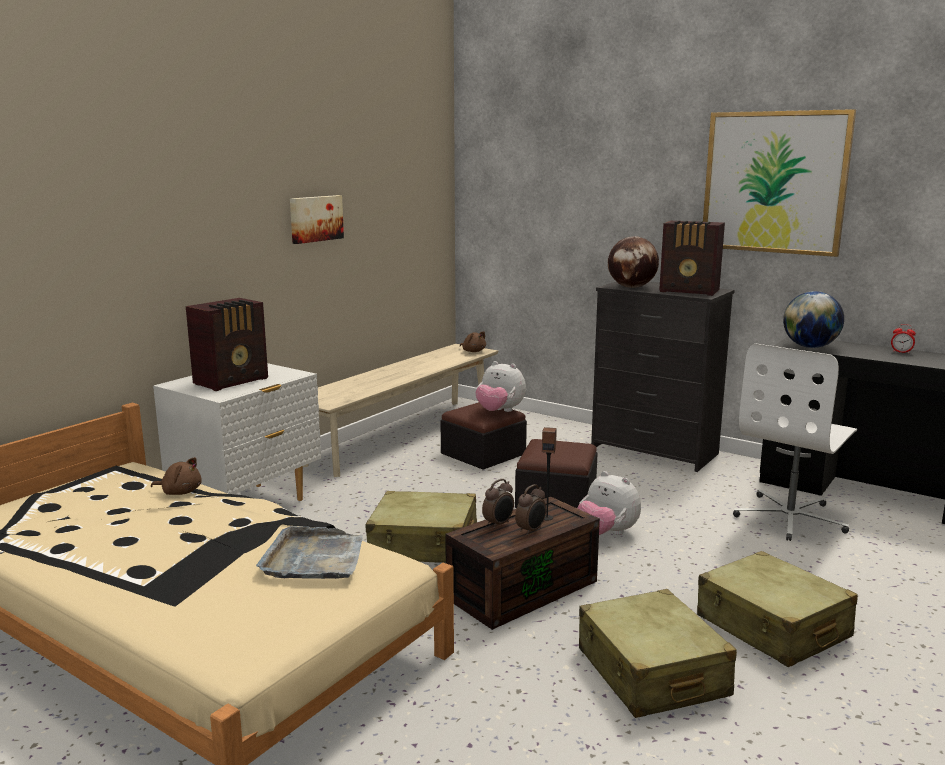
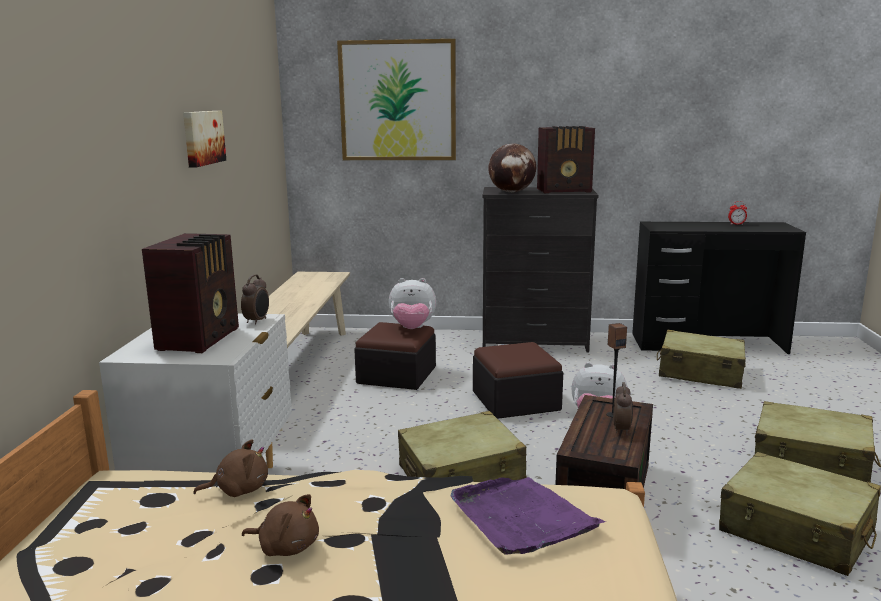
camera: 30 degrees left, 0 degrees up
grey tray [256,526,363,579] -> purple tray [450,477,606,555]
brown plush toy [460,331,486,352] -> brown plush toy moved to [242,494,319,556]
alarm clock [482,479,514,529] -> alarm clock moved to [241,274,269,325]
picture [703,109,856,257] -> picture moved to [337,39,456,160]
white office chair [733,343,857,541] -> beige suitcase [657,329,746,389]
globe [783,291,844,348] -> none

